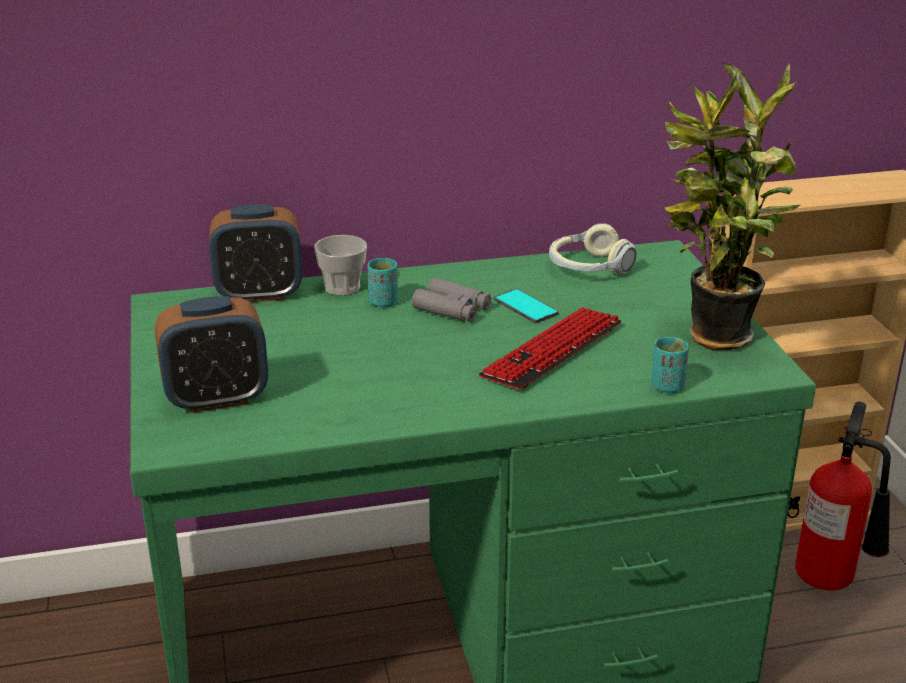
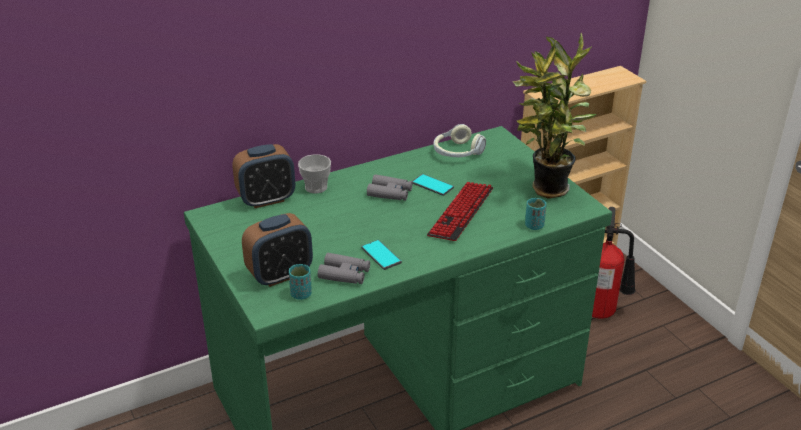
camera: 15 degrees left, 5 degrees up
turquoise cup [367,258,398,307] -> turquoise cup moved to [289,264,312,300]
none -> grey binoculars [318,253,370,284]
none -> phone [361,240,402,270]

